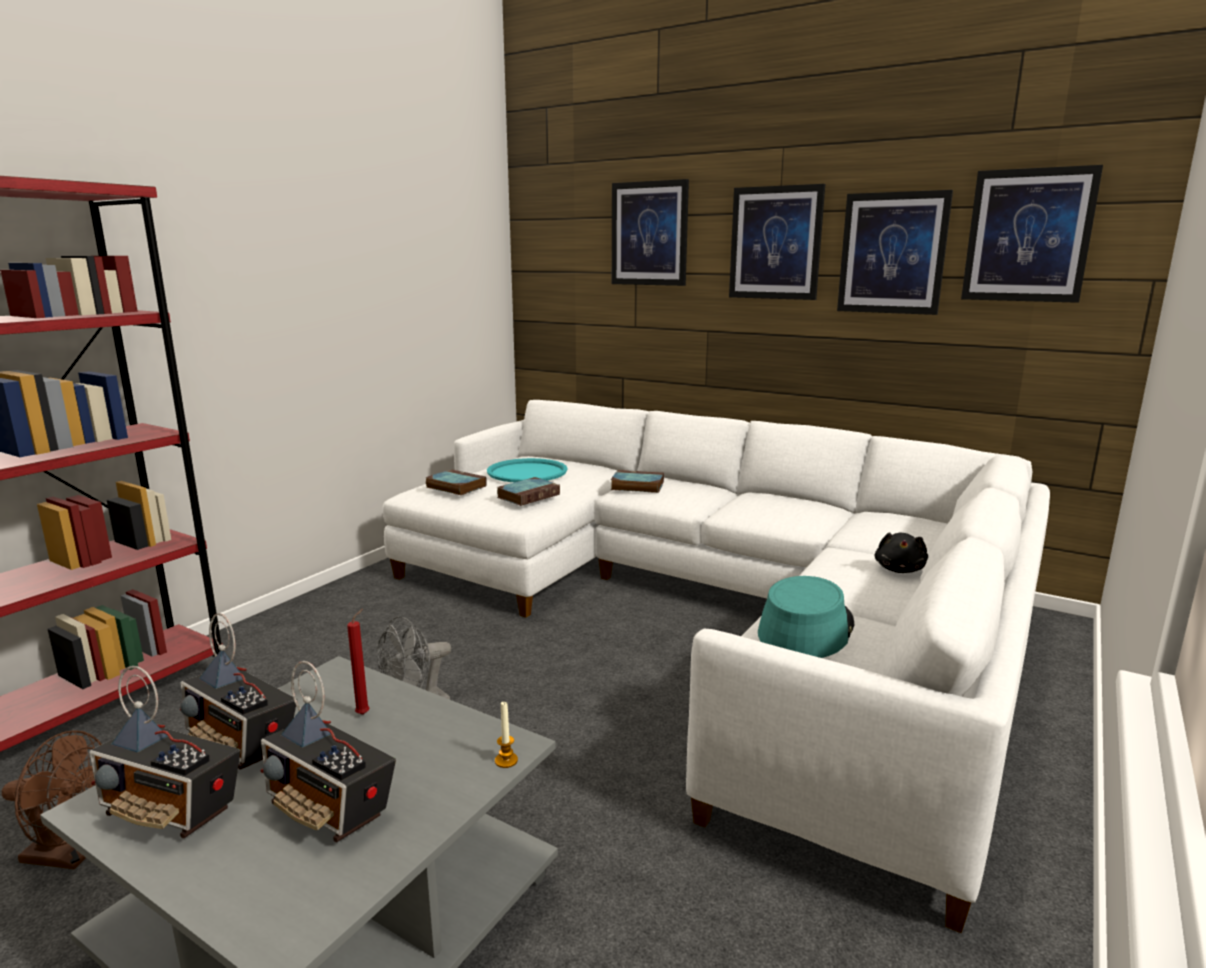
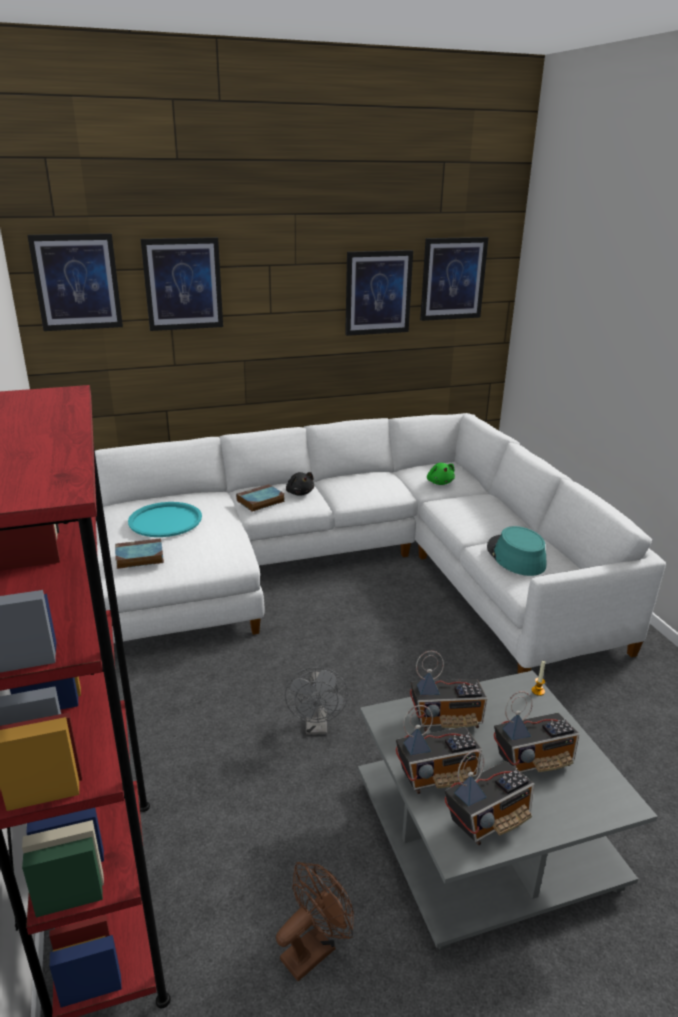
camera: 50 degrees left, 10 degrees up
red candle [347,609,370,715] -> radio [410,651,487,731]
book [497,477,560,506] -> none
picture [729,184,825,300] -> picture moved to [27,233,123,331]
black plush toy [875,532,928,573] -> black plush toy moved to [286,472,314,495]
none -> green plush toy [427,463,455,485]

